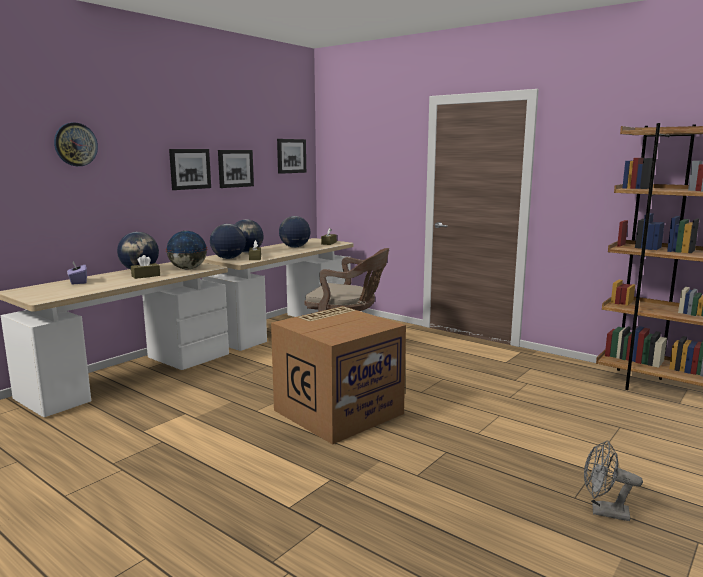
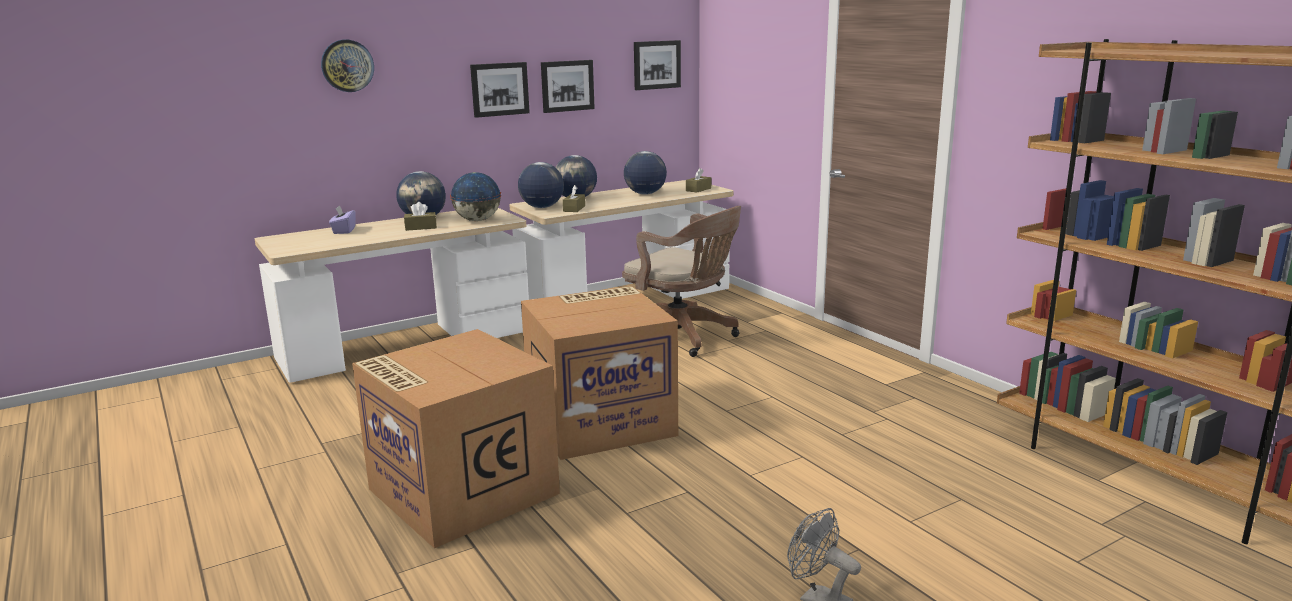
camera: 20 degrees right, 5 degrees up
none -> cardboard box [352,329,560,548]

